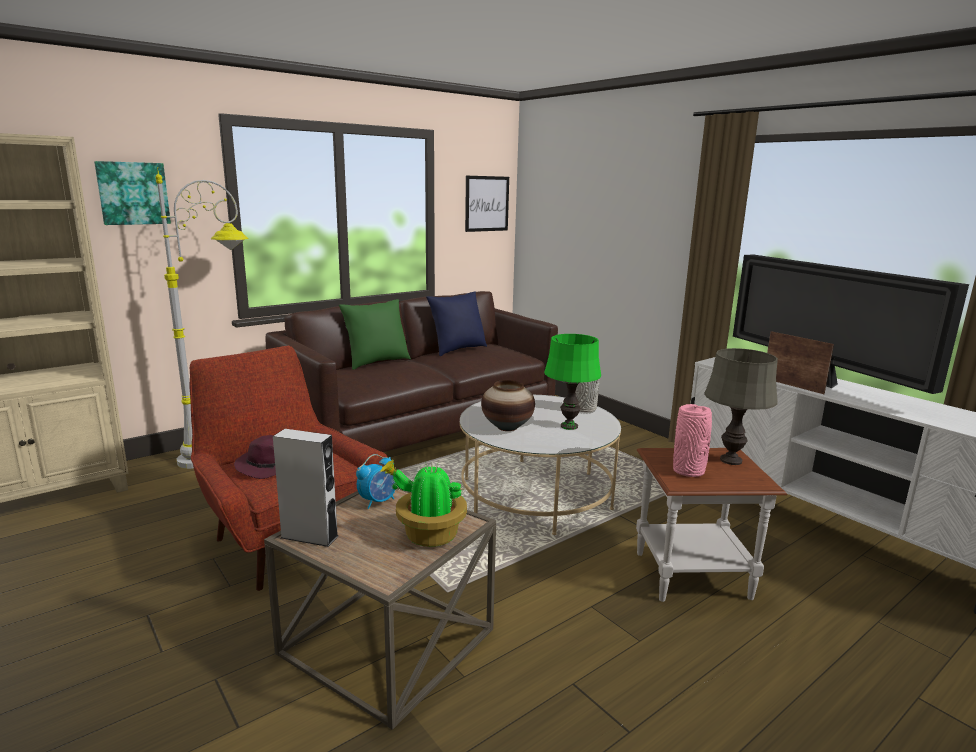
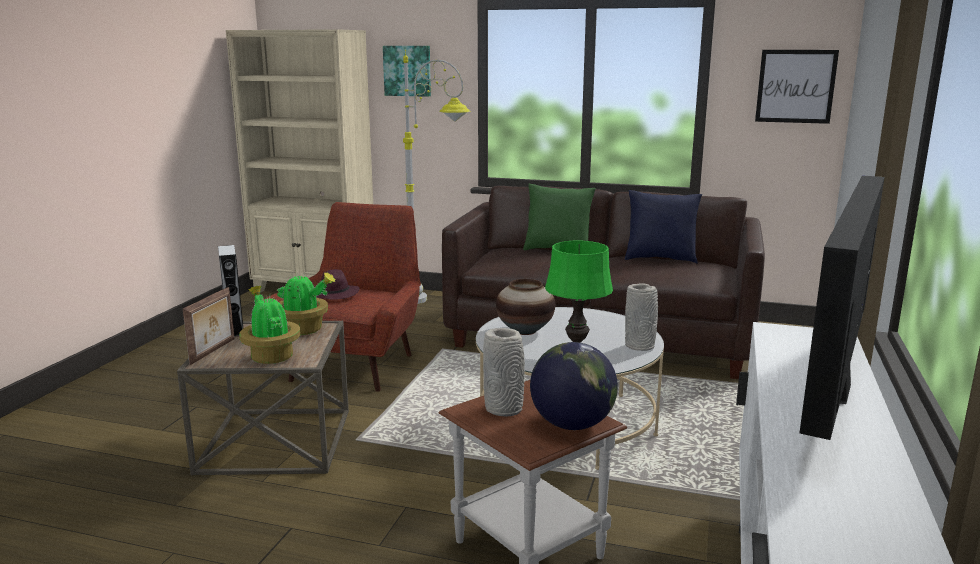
camera: 55 degrees right, 0 degrees up
alarm clock [356,454,395,509] -> potted plant [275,272,336,335]
pink vase [673,404,712,477] -> grey vase [483,328,525,416]
grey table lamp [704,348,778,465] -> globe [530,342,618,430]
picture frame [767,331,834,394] -> picture frame moved to [183,287,235,365]

